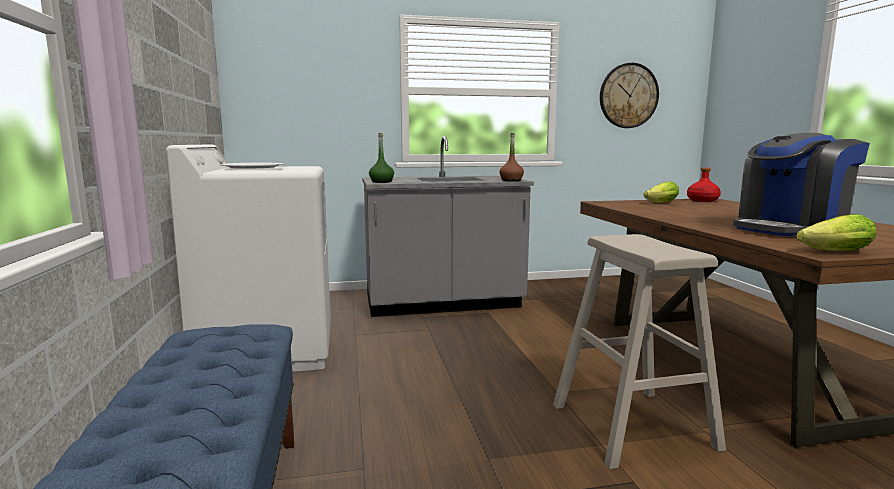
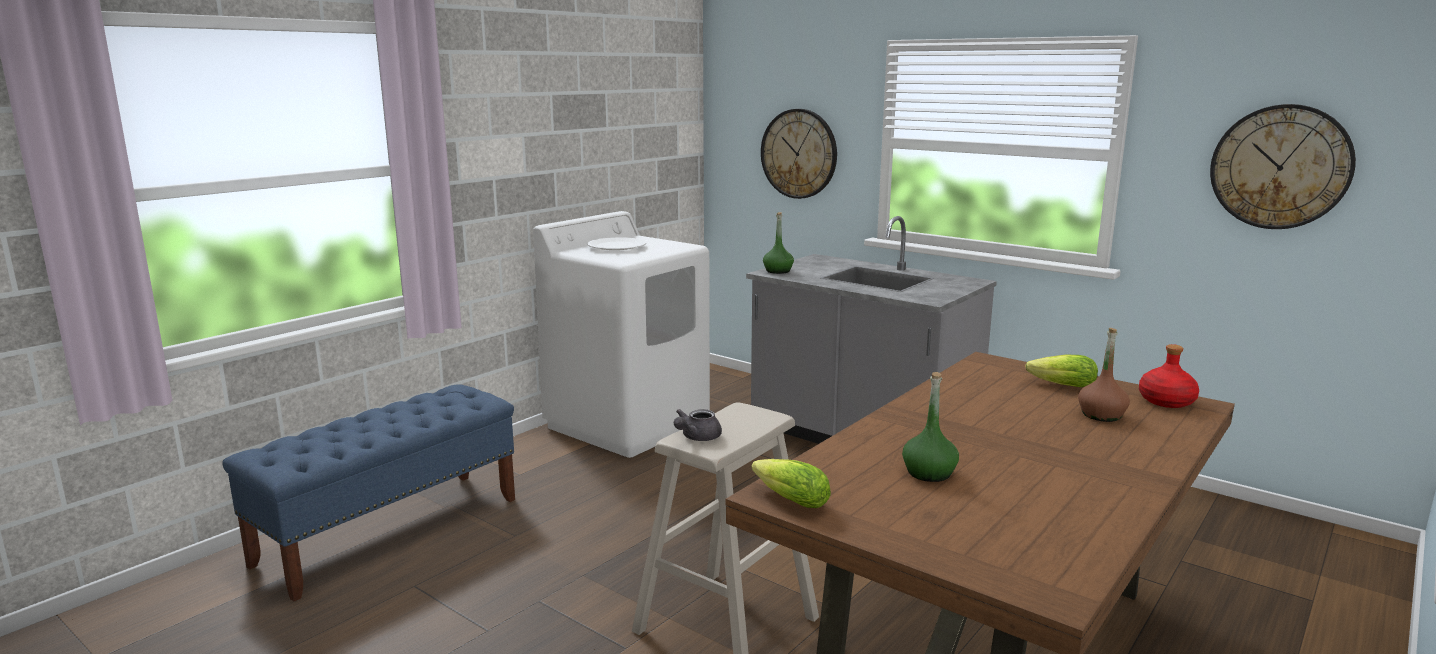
camera: 50 degrees right, 5 degrees up
brown bottle [499,133,524,181] -> brown bottle moved to [1078,328,1130,422]
coffee machine [733,133,870,236] -> green bottle [902,372,959,482]
none -> grey teapot [674,409,722,441]
none -> wall clock [761,109,837,199]

